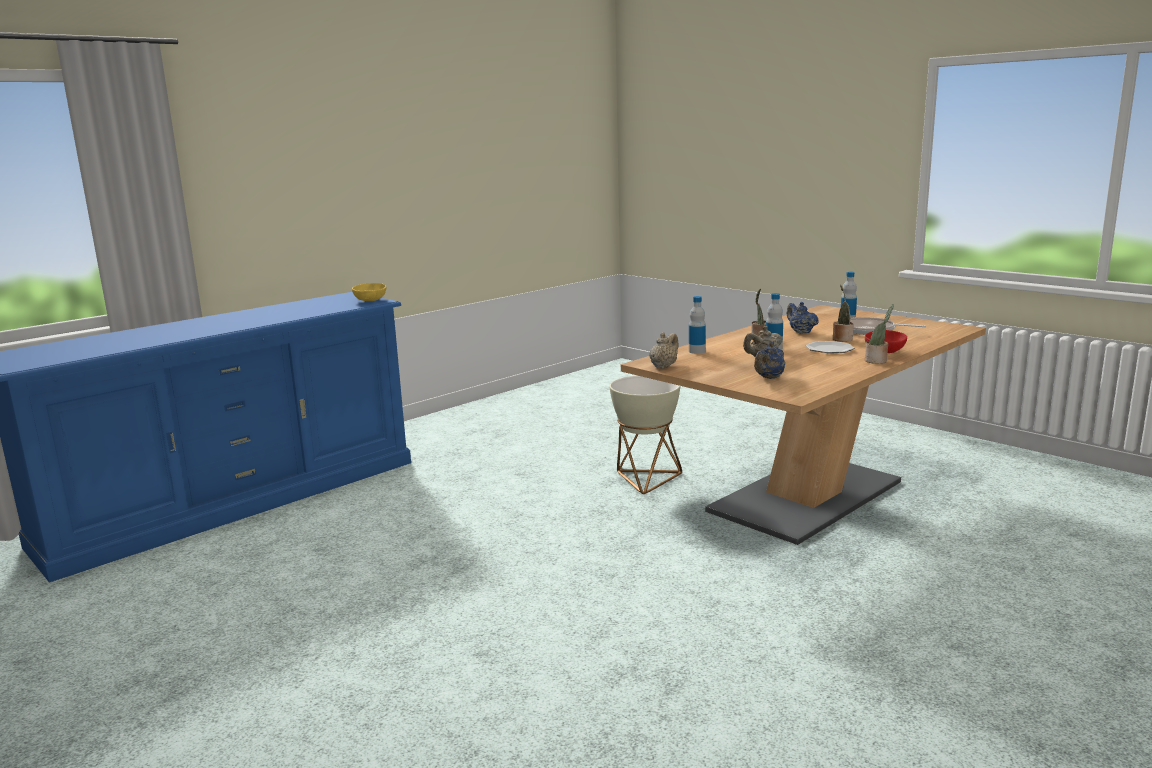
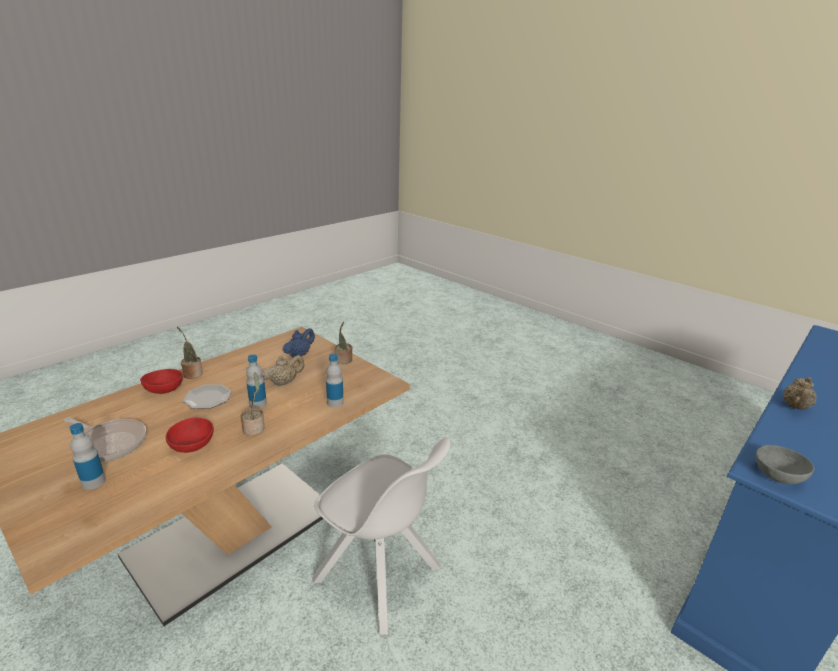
camera: 175 degrees right, 10 degrees up
yellow bowl [352,283,386,301] -> grey bowl [756,445,814,484]
planter [609,376,682,494] -> white chair [312,437,450,634]
beige teapot [649,332,679,369] -> beige teapot moved to [784,377,817,410]
blue teapot [787,302,819,334] -> red bowl [166,417,214,453]
potted plant [833,284,854,342] -> potted plant moved to [335,322,352,364]

